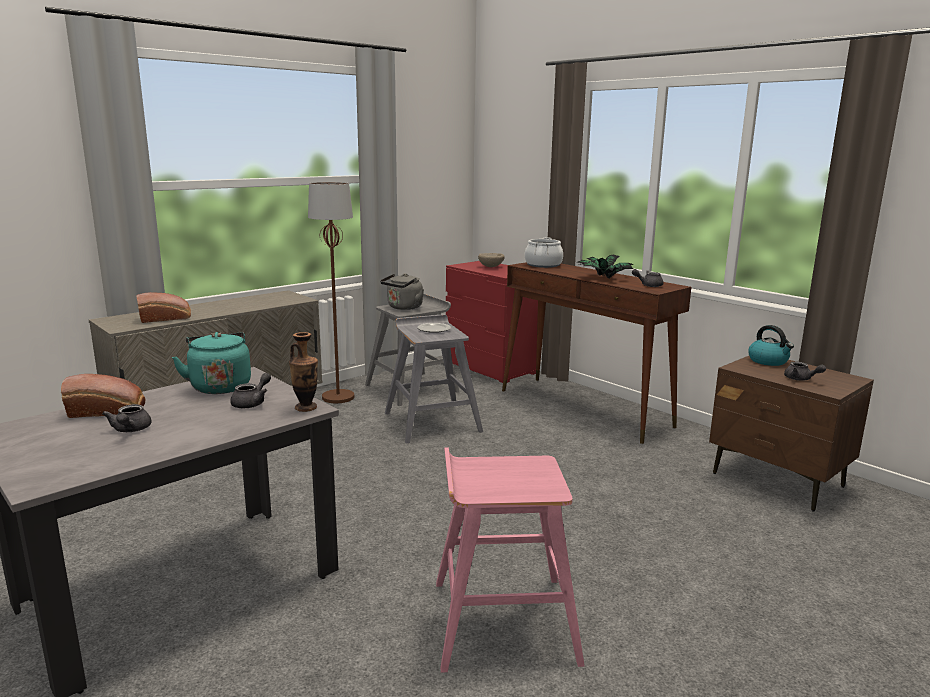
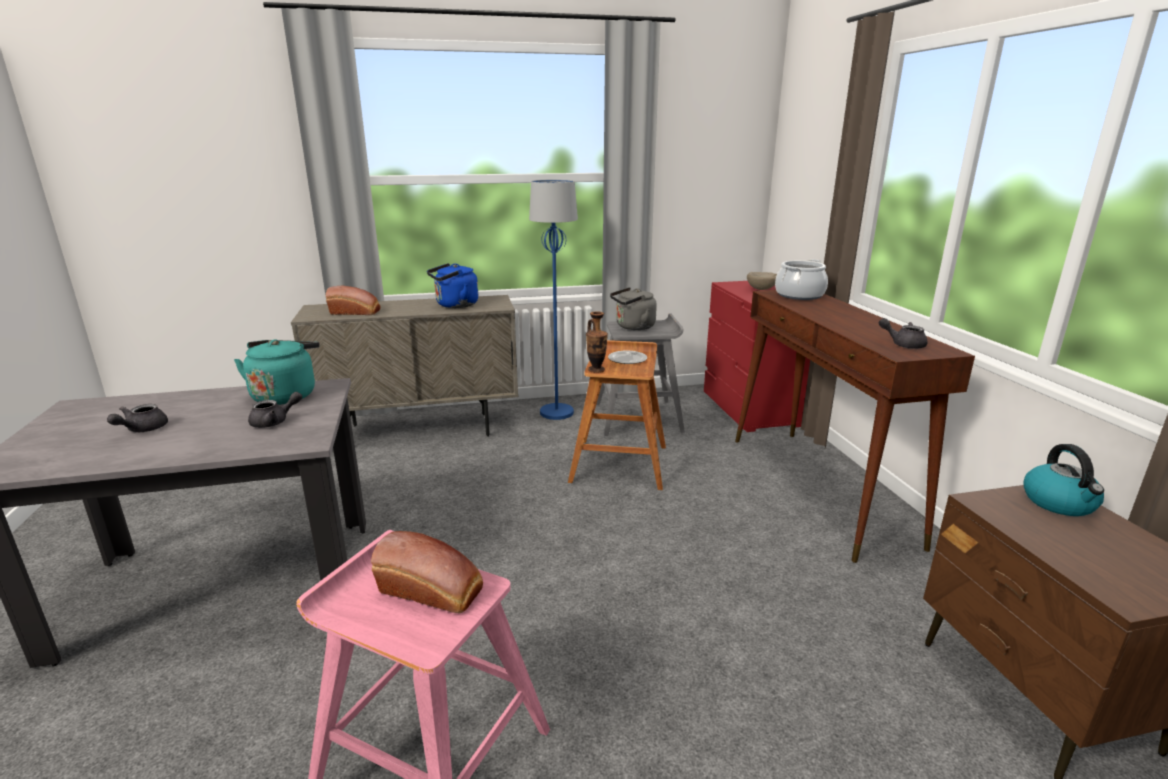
camera: 30 degrees right, 5 degrees up
bread [61,374,145,418] -> bread moved to [371,531,483,614]
vase [289,332,318,412] -> vase moved to [586,311,608,373]
brown floor lamp [308,182,354,403] -> blue floor lamp [529,180,578,420]
grey stool [385,314,483,443] -> brown stool [568,340,666,490]
potted plant [577,254,634,279] -> none
grey teapot [784,362,826,381] -> none
none -> blue kettle [427,263,478,308]

